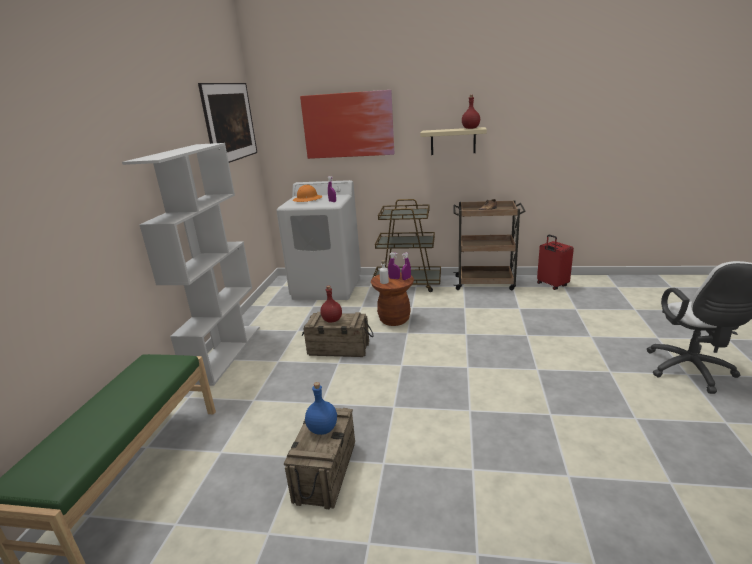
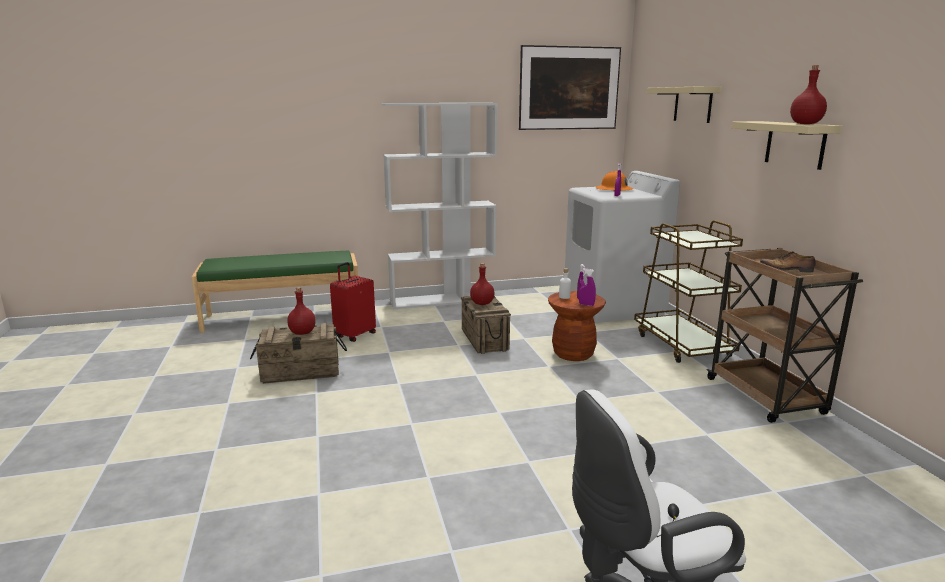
camera: 65 degrees right, 5 degrees down
picture [300,90,394,159] -> beige shelf [646,87,722,123]
blue bottle [305,382,337,435] -> red bottle [287,287,316,335]
red suitcase [537,234,574,290] -> red suitcase moved to [330,262,376,342]

